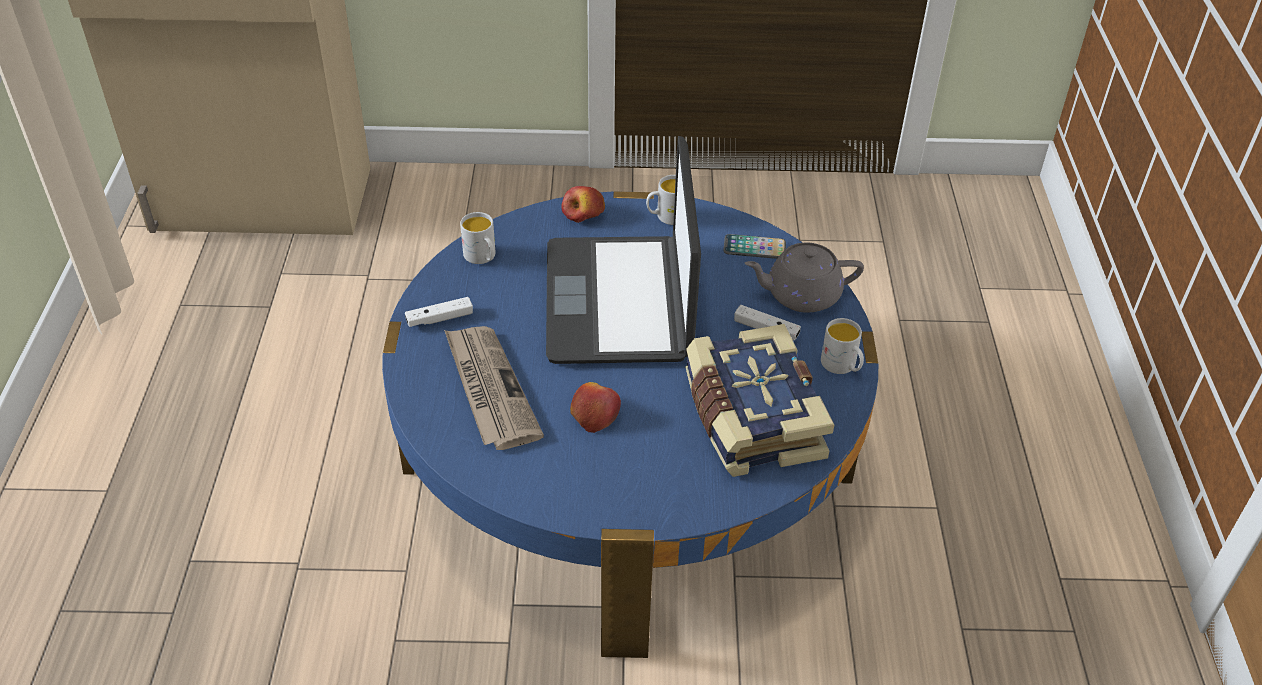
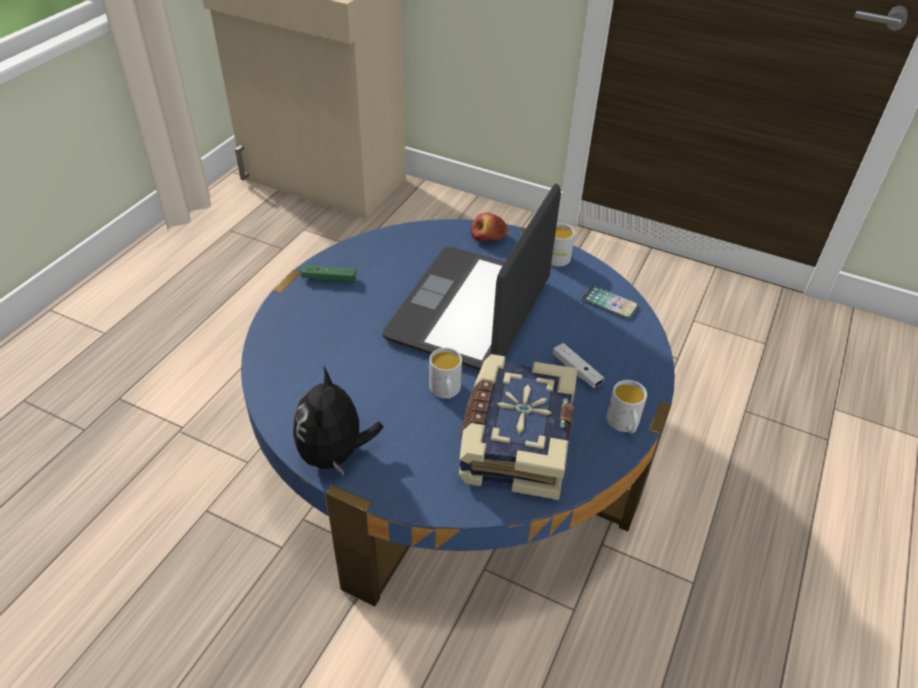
camera: 25 degrees right, 0 degrees up
white game controller [405,297,473,327] -> green game controller [301,265,356,283]
newspaper [444,326,544,450] -> none
white mug [460,212,496,264] -> white mug moved to [429,348,462,399]
apple [570,382,621,433] -> none
grey teapot [745,243,864,313] -> none
none -> plush toy [293,367,384,476]

